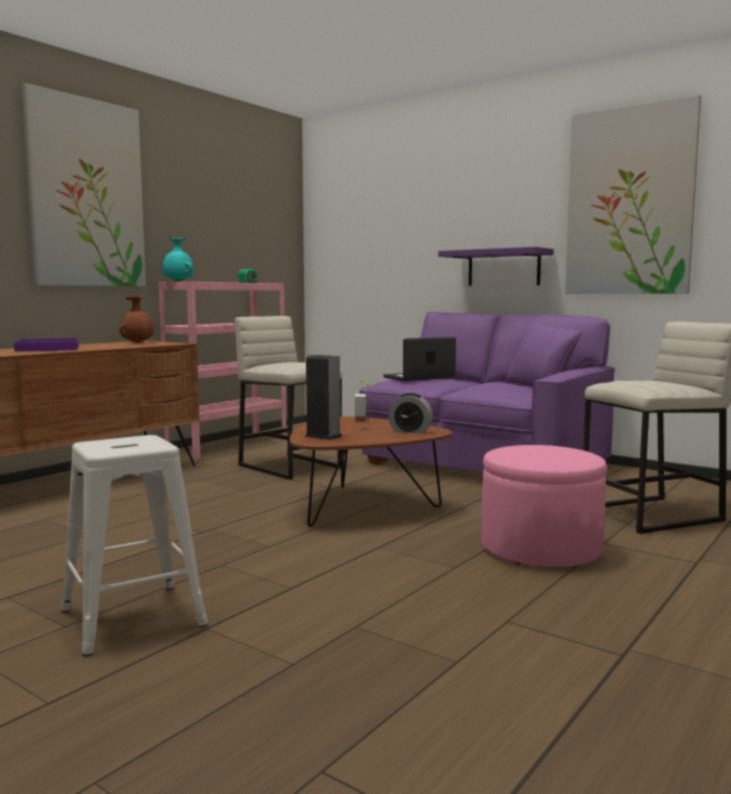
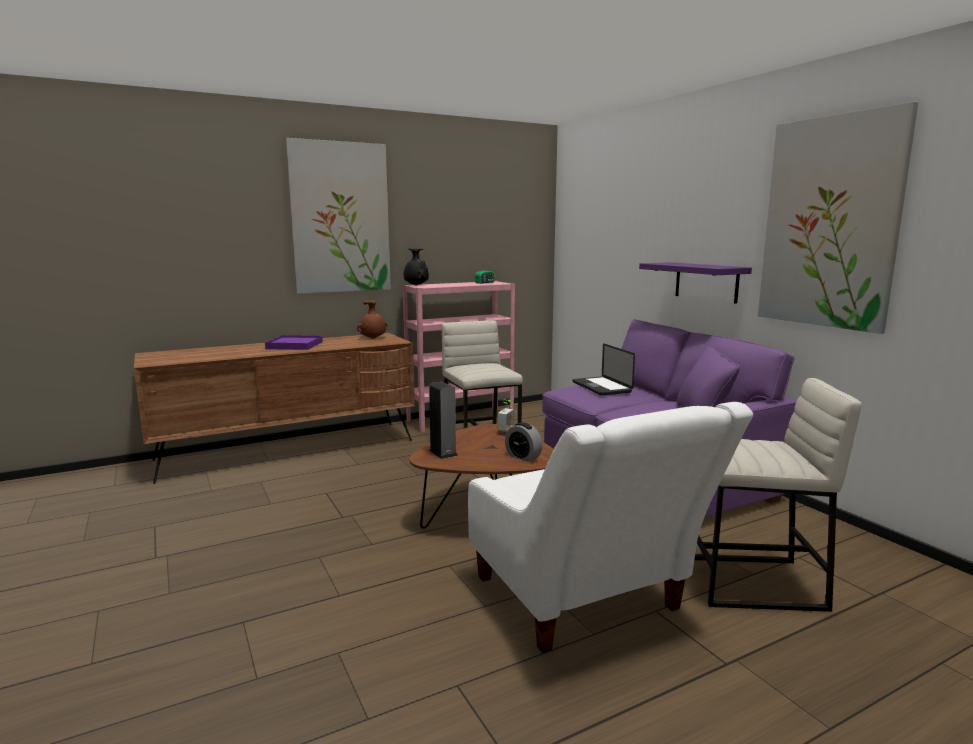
camera: 25 degrees right, 5 degrees up
white stool [60,435,209,656] -> none
turquoise vase [163,237,194,282] -> black vase [404,249,429,286]
laptop [383,337,456,381] -> laptop turned 105 degrees counterclockwise [572,344,635,396]
pink ottoman [481,445,607,567] -> white armchair [468,402,753,653]

